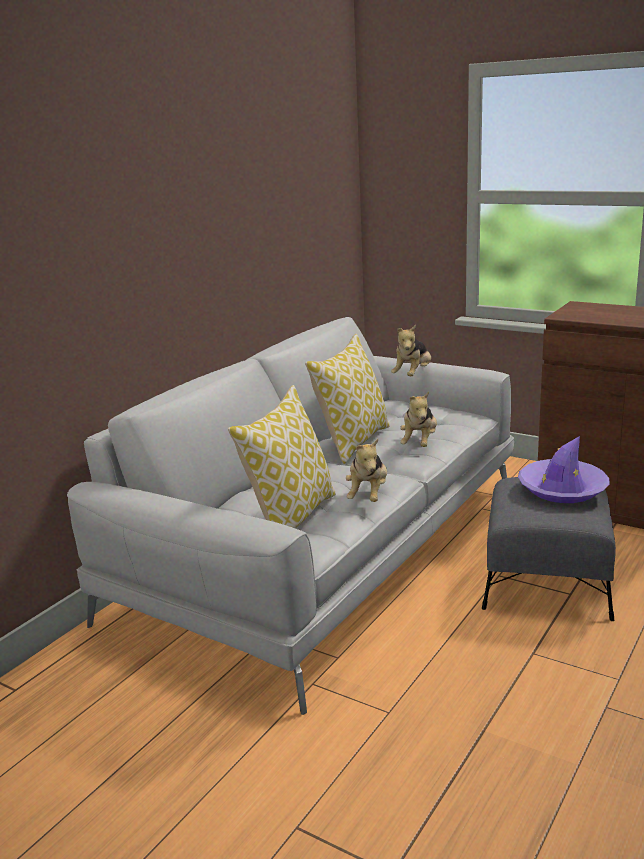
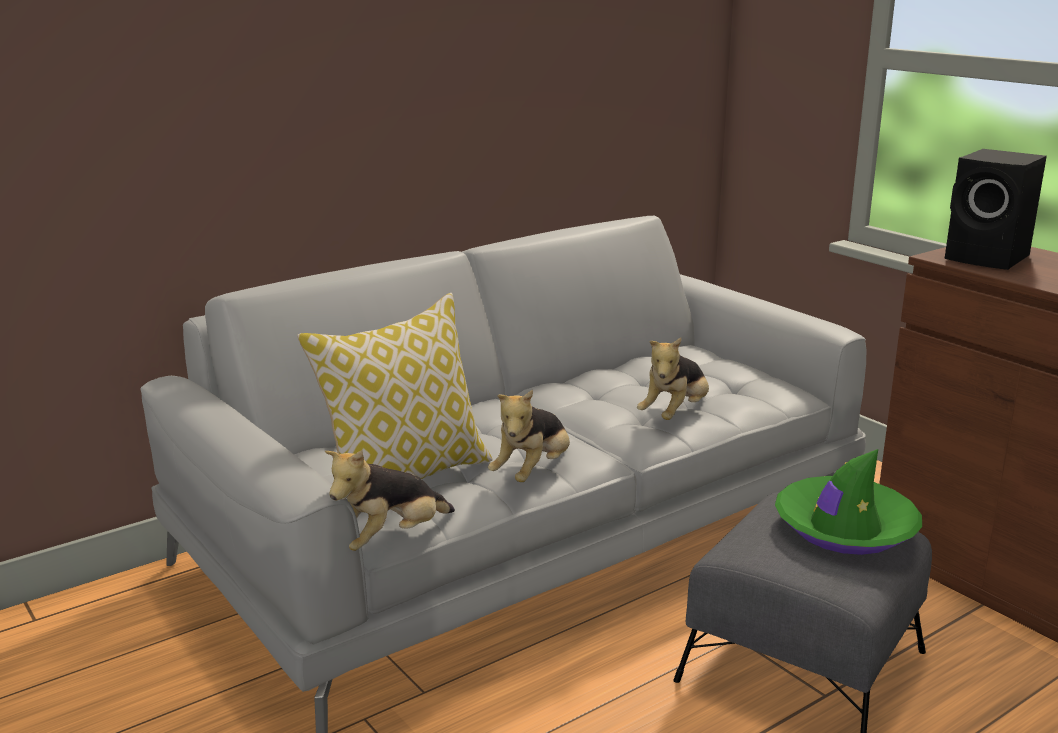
camera: 20 degrees right, 0 degrees up
pillow [305,334,390,464] -> none
plush toy [391,325,431,376] -> plush toy moved to [325,450,455,551]
purple hat [518,436,609,503] -> green hat [775,449,922,555]
none -> black speaker [944,149,1047,270]

